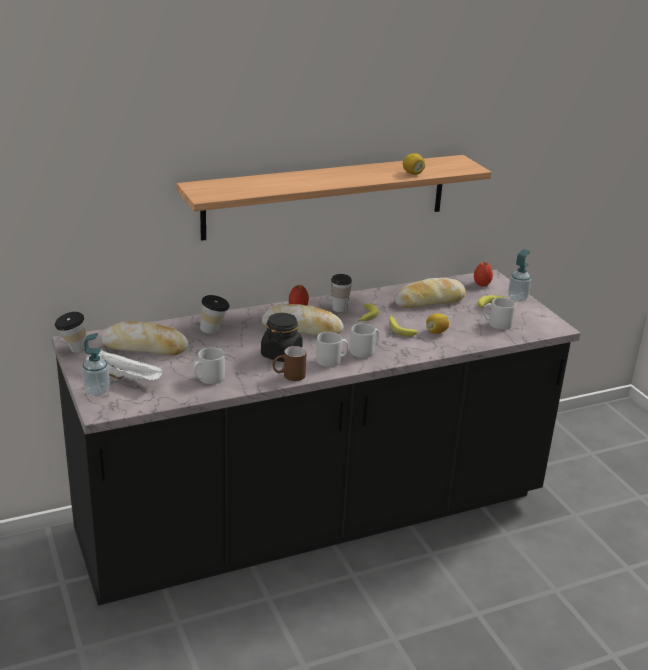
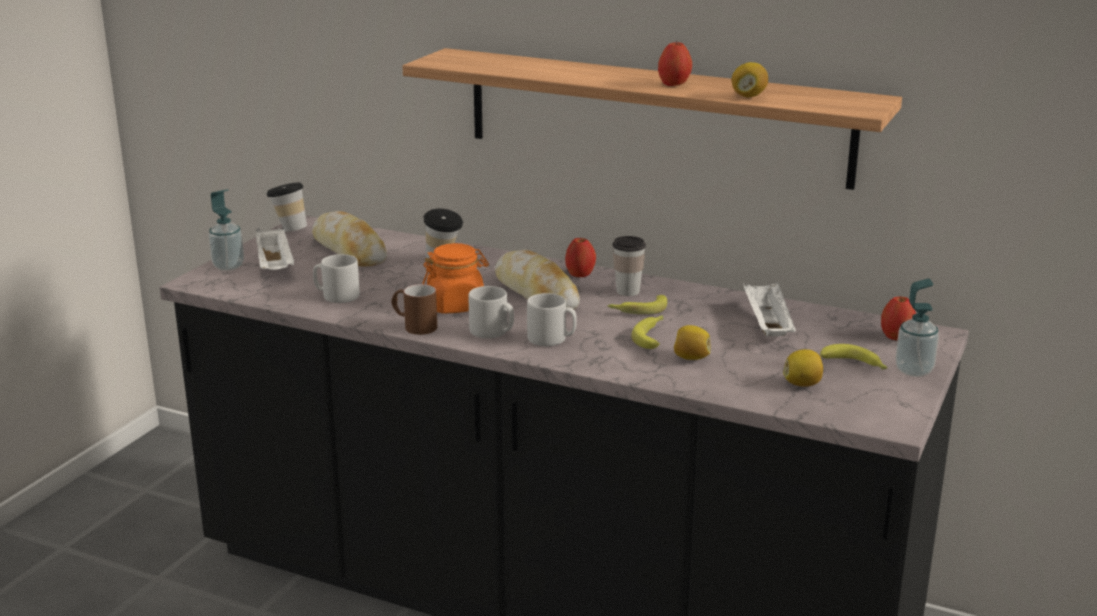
camera: 50 degrees right, 5 degrees down
black jar [261,313,303,362] -> orange jar [423,243,489,313]
bread [395,278,466,308] -> white tray [743,282,796,336]
grey mug [484,298,515,330] -> lemon [783,349,823,387]
none -> apple [658,41,692,86]

